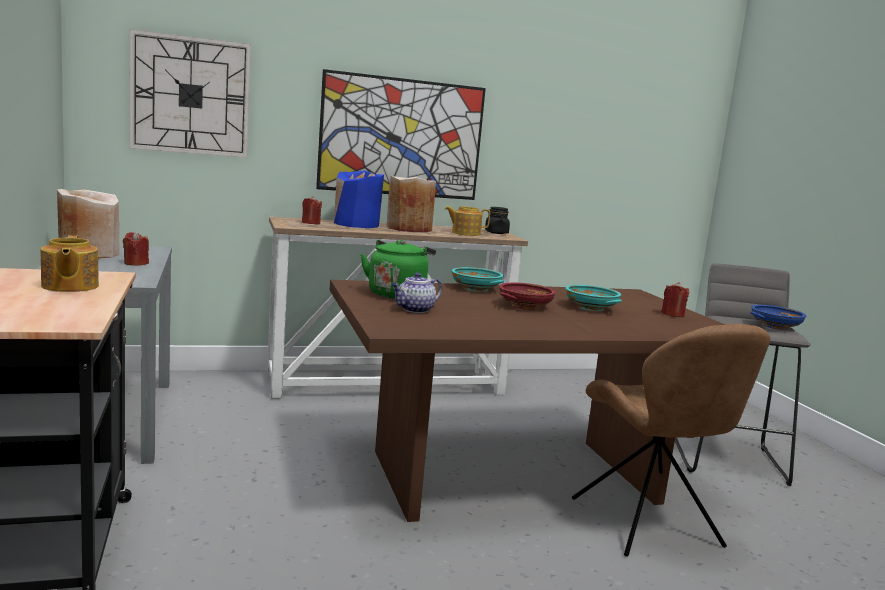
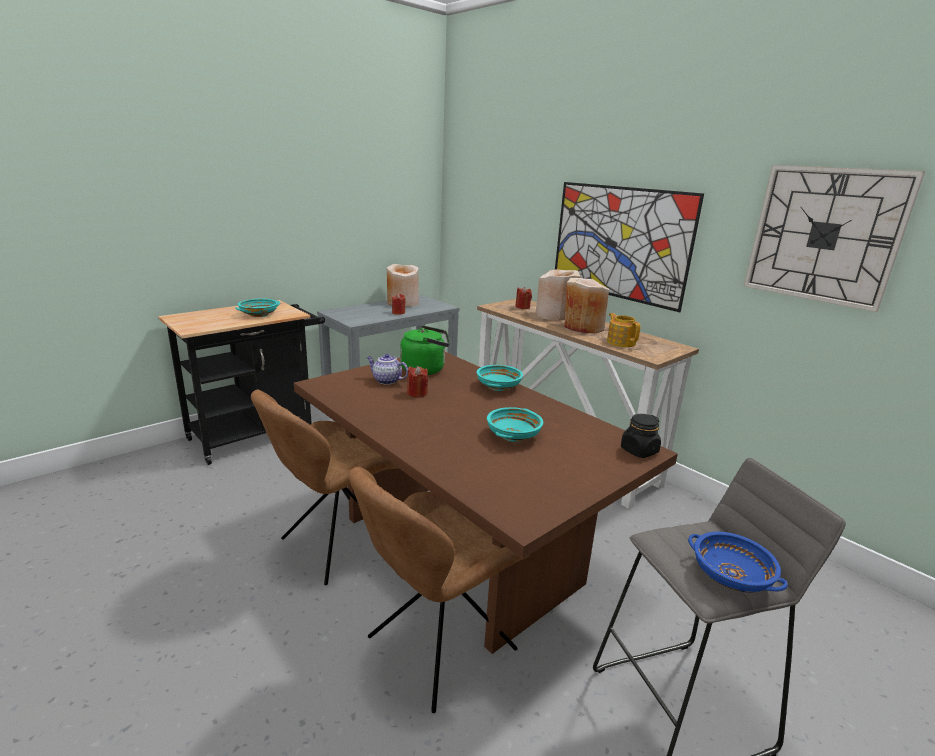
camera: 65 degrees right, 10 degrees up
teapot [41,235,99,292] -> turquoise bowl [235,299,280,317]
wall clock [130,29,251,158] -> wall clock moved to [744,165,925,312]
blue vase [334,170,384,228] -> beige vase [536,269,581,320]
black jar [485,207,510,234] -> black jar moved to [621,414,661,458]
red bowl [499,283,556,310] -> none
red candle [661,282,689,317] -> red candle moved to [407,366,428,397]
none -> brown chair [251,390,398,585]

